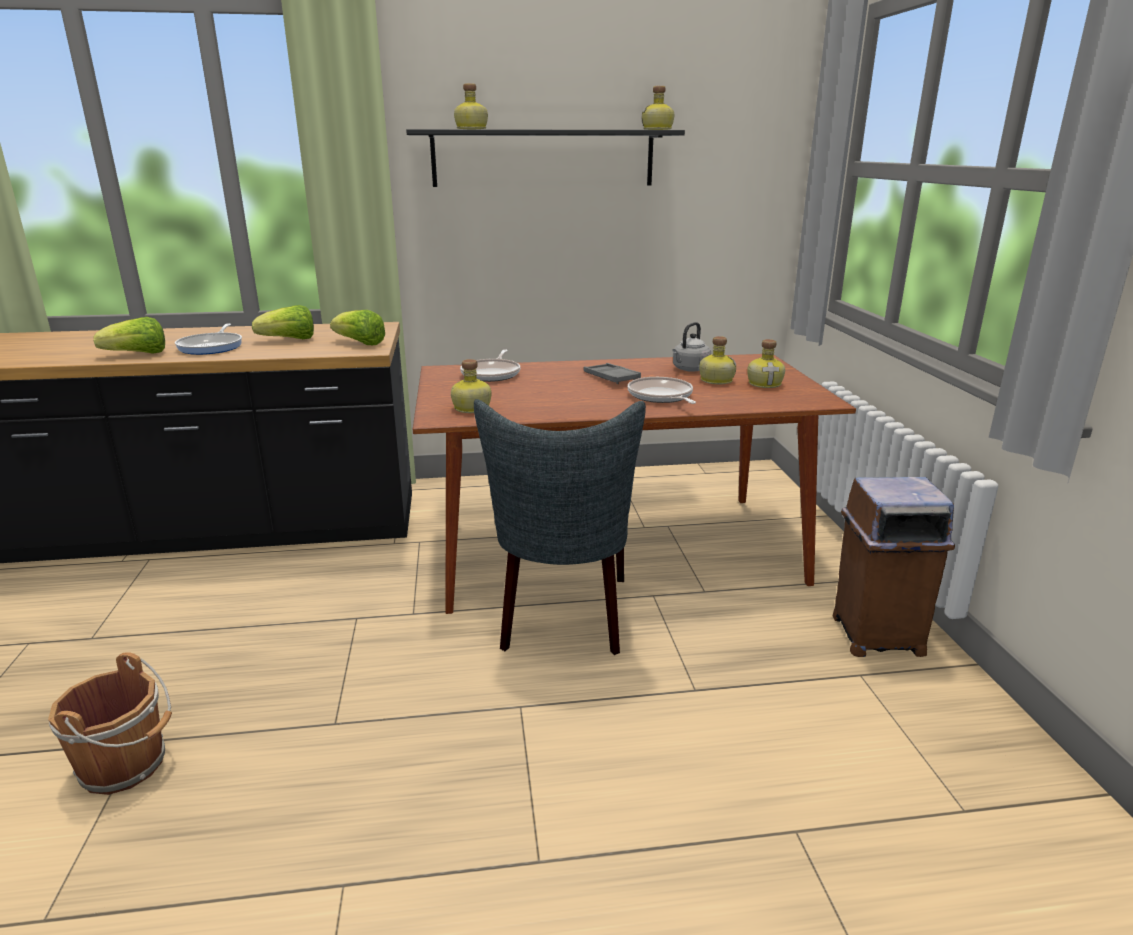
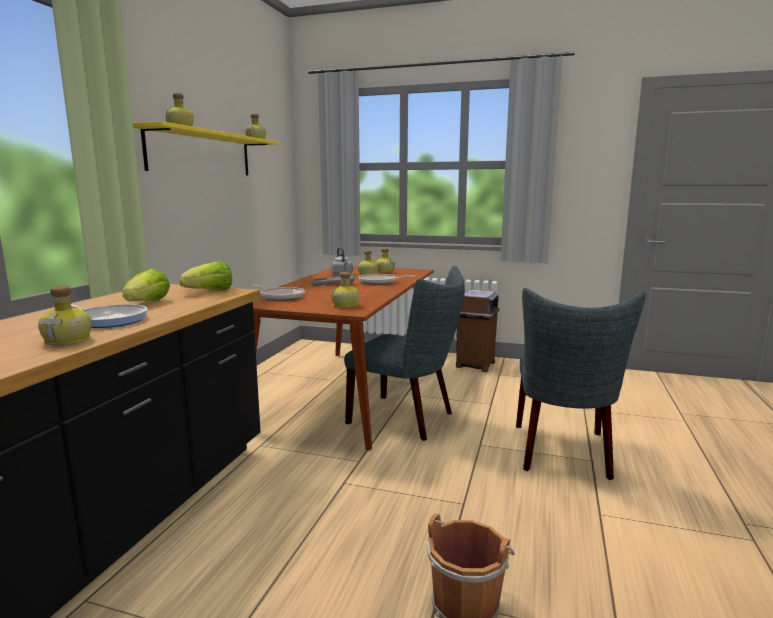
camera: 65 degrees left, 10 degrees down
lettuce [93,317,165,354] -> bottle [38,286,92,345]
black shelf [406,129,685,187] -> yellow shelf [133,121,279,175]
none -> grey chair [516,288,646,480]

